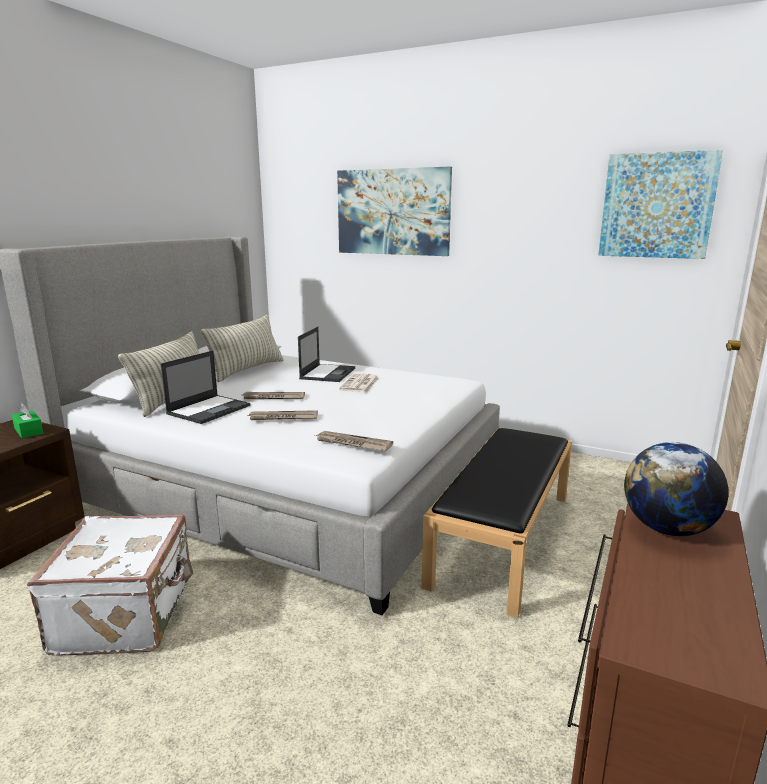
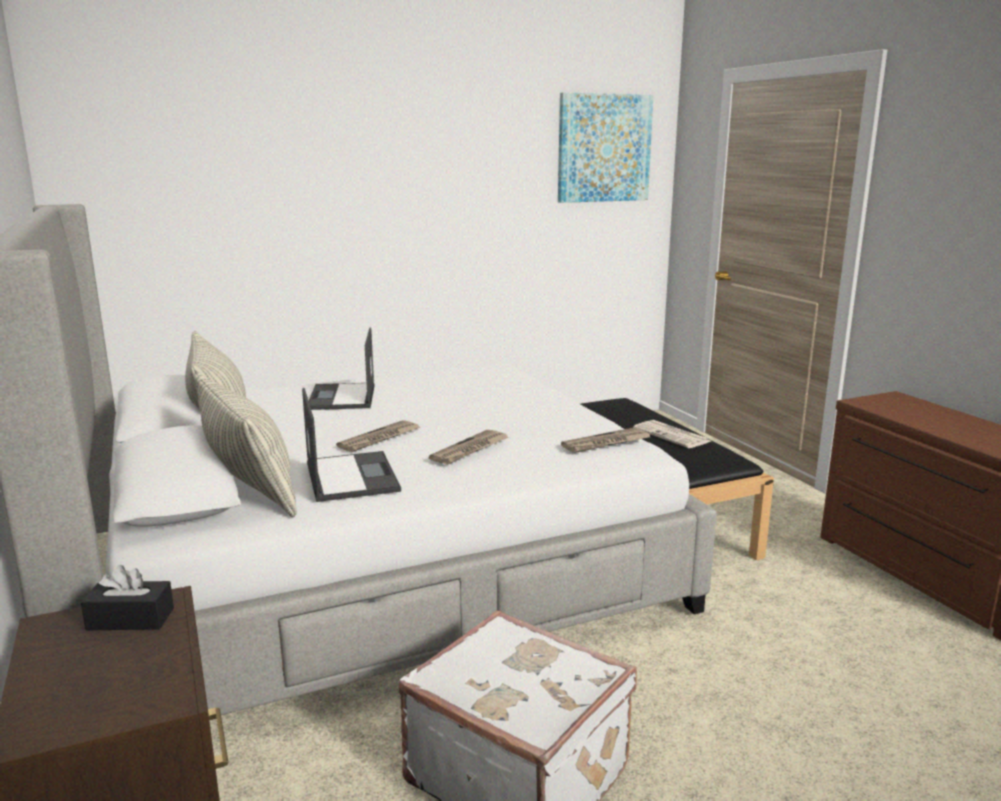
camera: 50 degrees left, 0 degrees up
green tissue box [12,403,43,438] -> black tissue box [81,565,174,630]
laptop [298,327,355,382] -> laptop turned 150 degrees counterclockwise [309,328,375,410]
picture [337,167,452,256] -> none
newspaper [339,373,379,393] -> newspaper moved to [633,420,711,448]
globe [624,442,729,536] -> none

